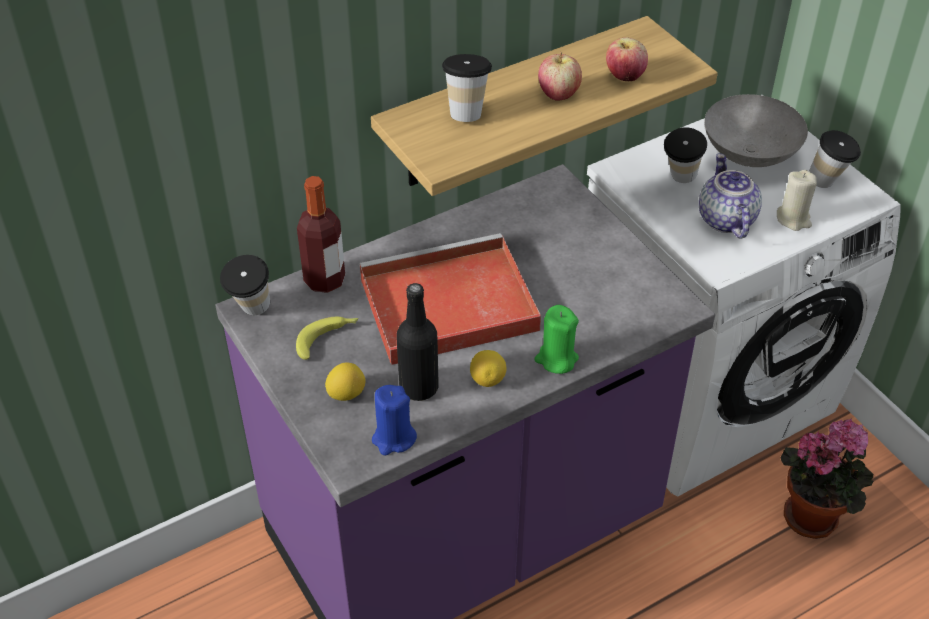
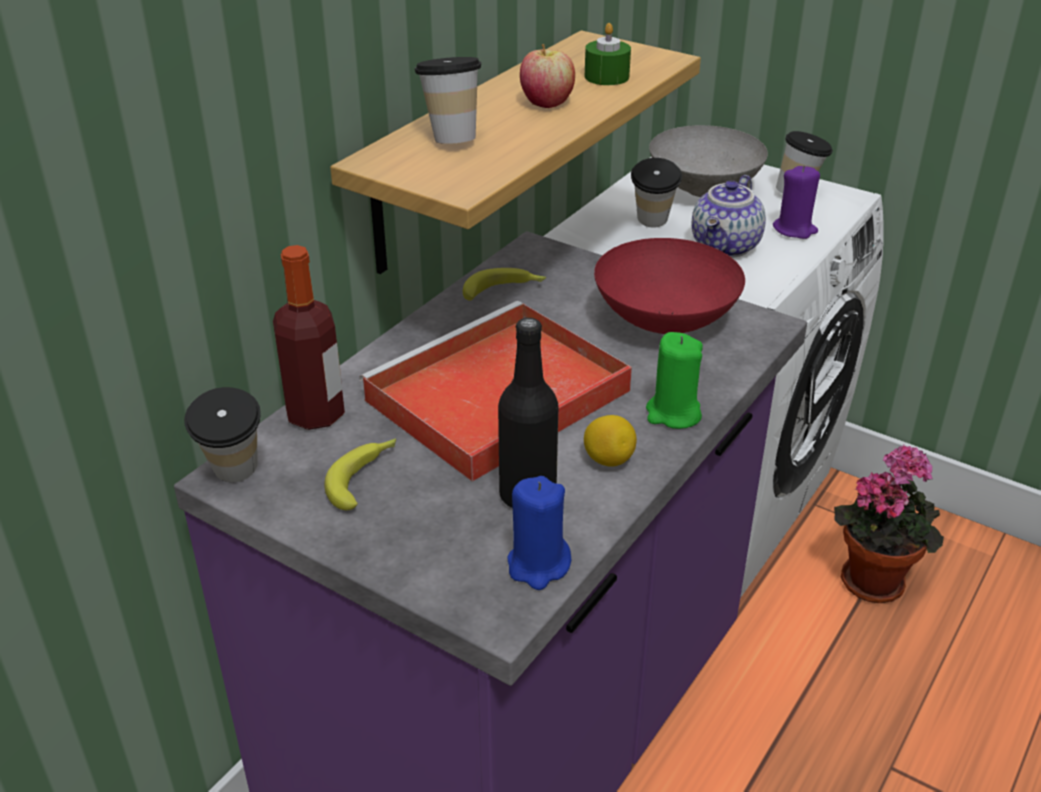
camera: 25 degrees left, 10 degrees down
lemon [325,363,365,401] -> none
apple [606,37,648,81] -> green candle [585,23,631,85]
teapot [699,153,762,238] -> teapot turned 120 degrees counterclockwise [692,175,766,258]
beige candle [777,170,817,231] -> purple candle [773,165,820,239]
none -> banana [463,268,546,301]
none -> red bowl [594,238,745,334]

